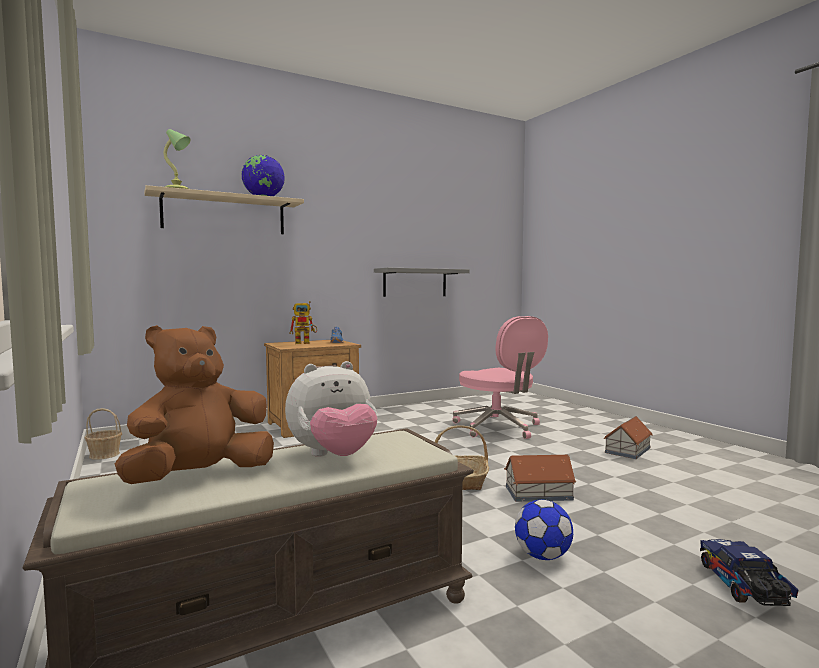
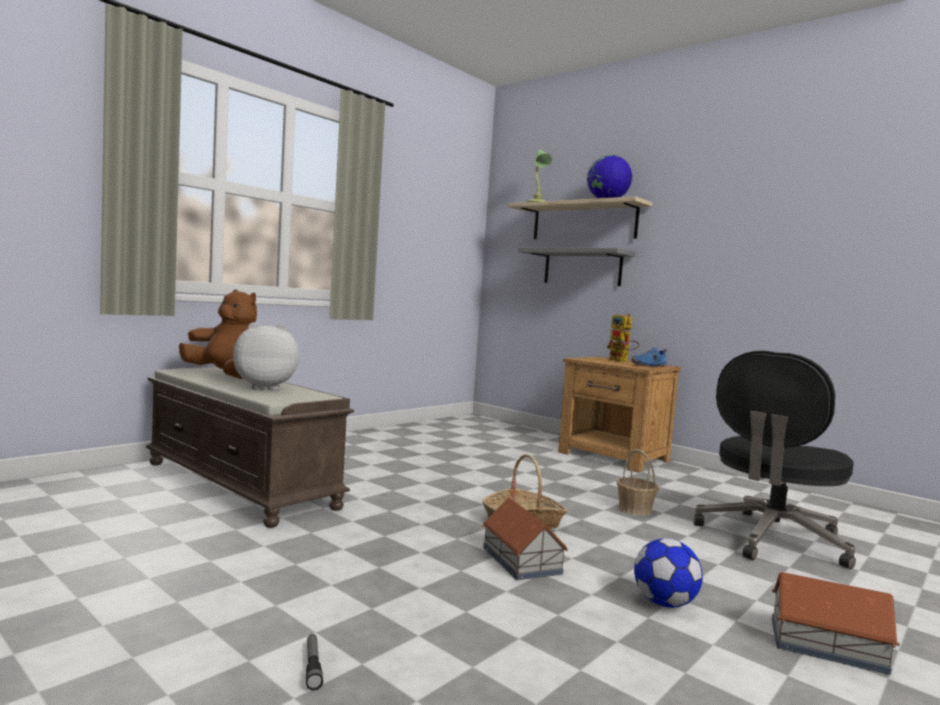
camera: 70 degrees right, 0 degrees up
basket [84,408,122,460] -> basket moved to [616,449,659,516]
plush toy [285,361,378,457] -> plush toy turned 120 degrees clockwise [233,322,299,390]
grey shelf [374,268,470,297] -> grey shelf moved to [518,248,636,286]
pink office chair [452,316,548,439] -> black office chair [693,351,856,569]
football [515,500,573,560] -> football moved to [634,538,703,608]
toy truck [700,539,798,606] -> flashlight [306,634,323,691]

